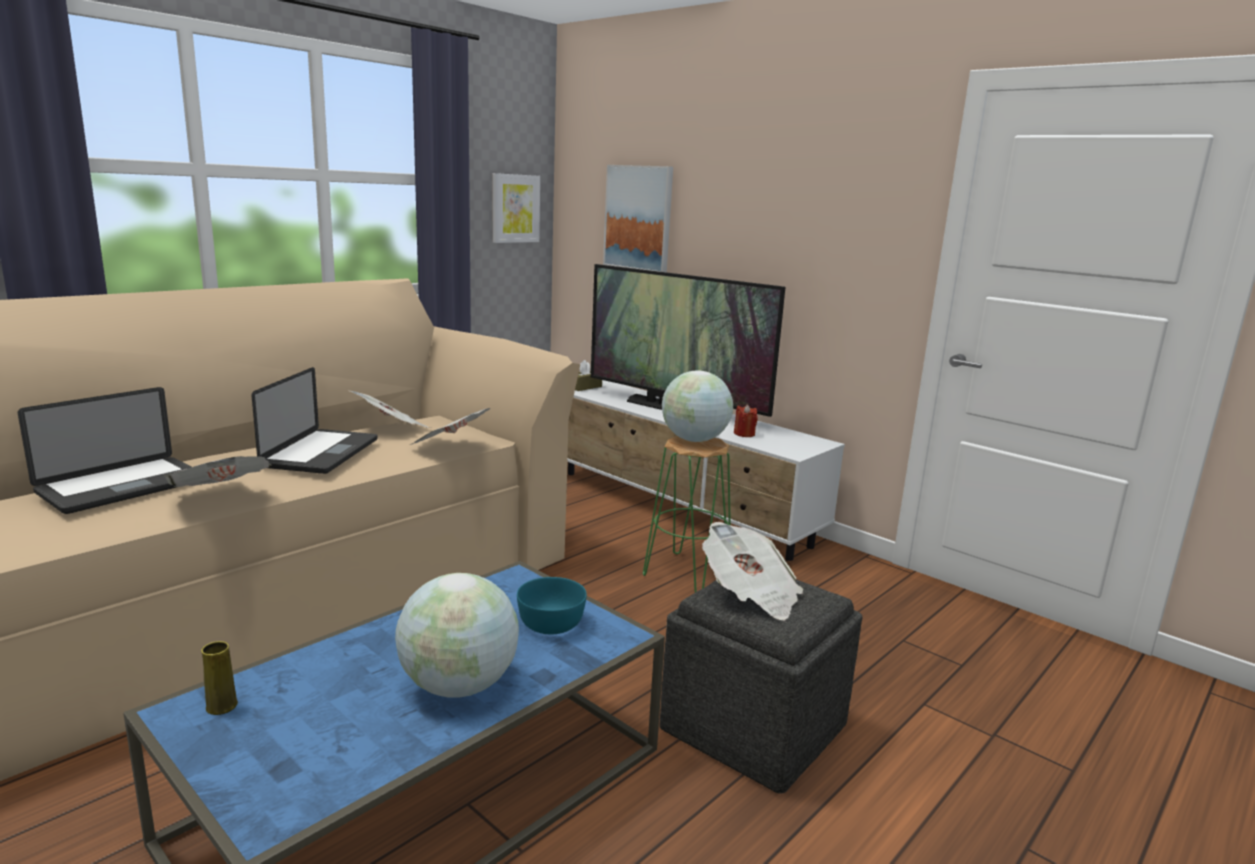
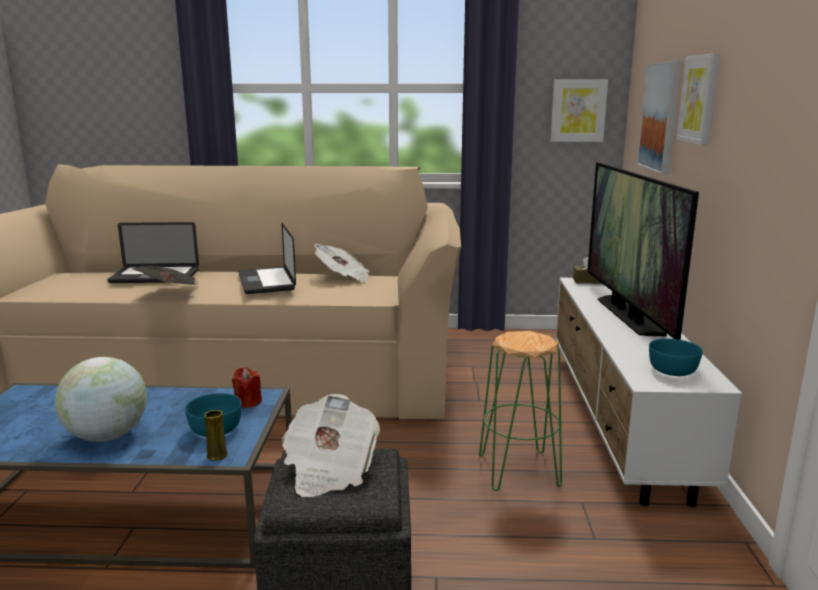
camera: 50 degrees right, 0 degrees up
yellow vase [201,641,238,715] -> yellow vase moved to [204,410,228,461]
laptop [252,367,378,474] -> laptop turned 105 degrees clockwise [238,223,296,294]
newspaper [410,408,491,445] -> none
globe [662,371,733,442] -> none
red candle [734,405,758,437] -> red candle moved to [232,367,262,408]
none -> turquoise bowl [649,339,703,376]
none -> picture [677,53,720,145]

